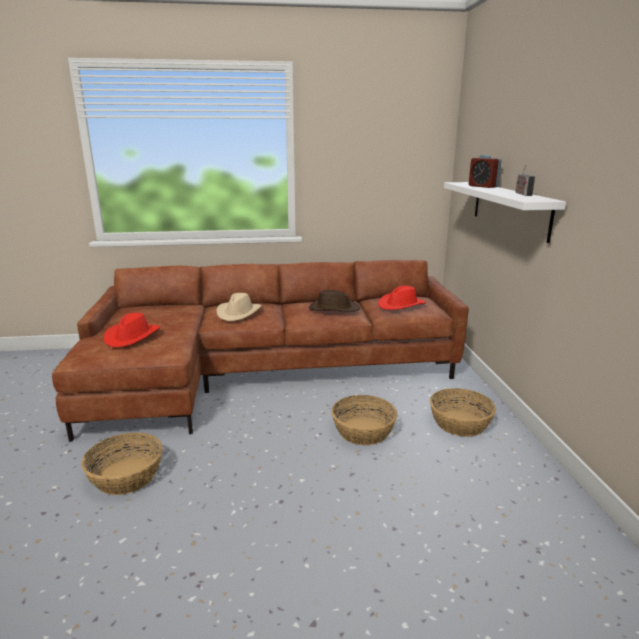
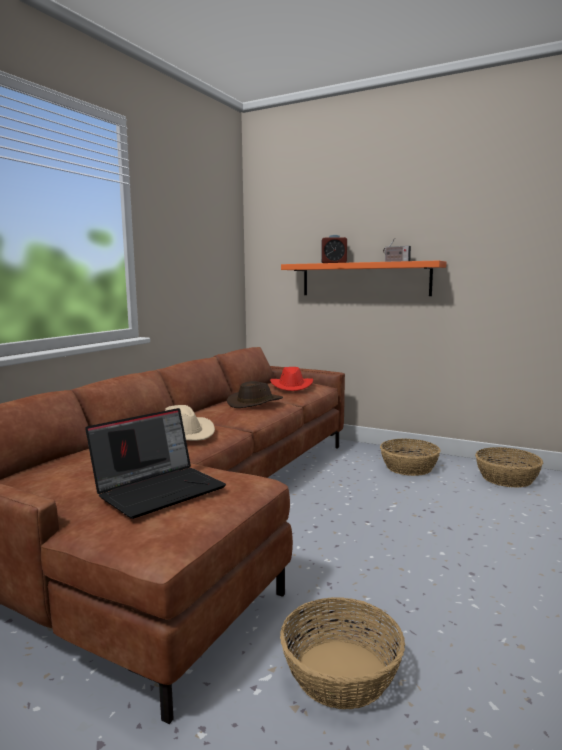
camera: 55 degrees left, 10 degrees down
red hat [104,313,161,347] -> laptop [85,408,226,519]
basket [331,395,397,445] -> basket moved to [475,447,544,488]
white shelf [444,182,566,243] -> orange shelf [281,260,446,296]

